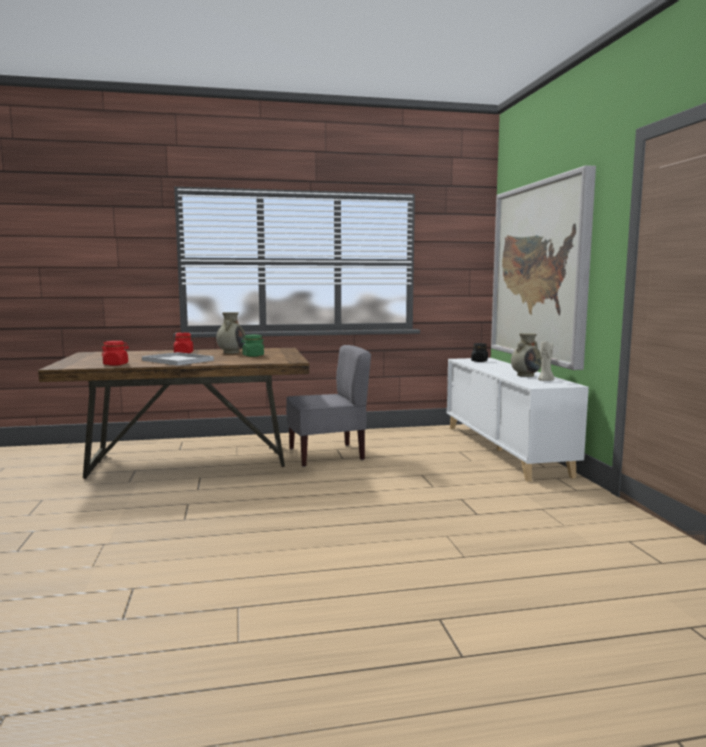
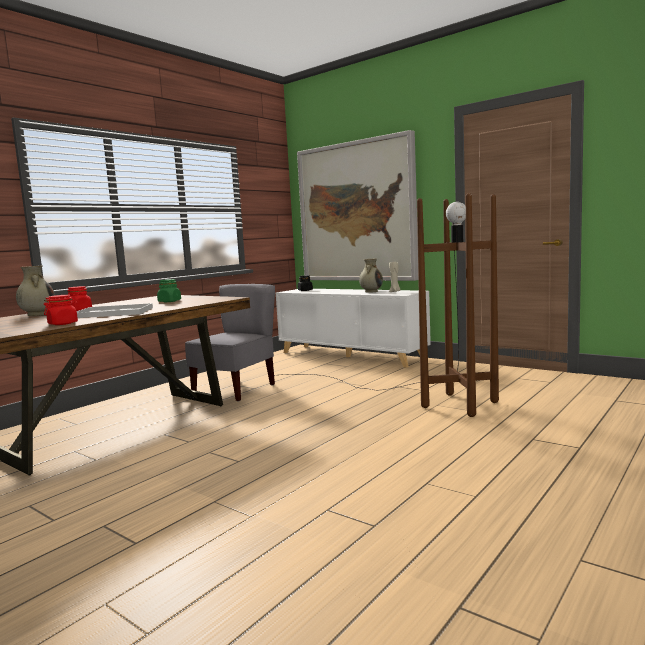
camera: 40 degrees left, 0 degrees up
beige vase [216,312,246,354] -> beige vase moved to [16,266,55,316]
none -> brown floor lamp [283,193,499,417]

